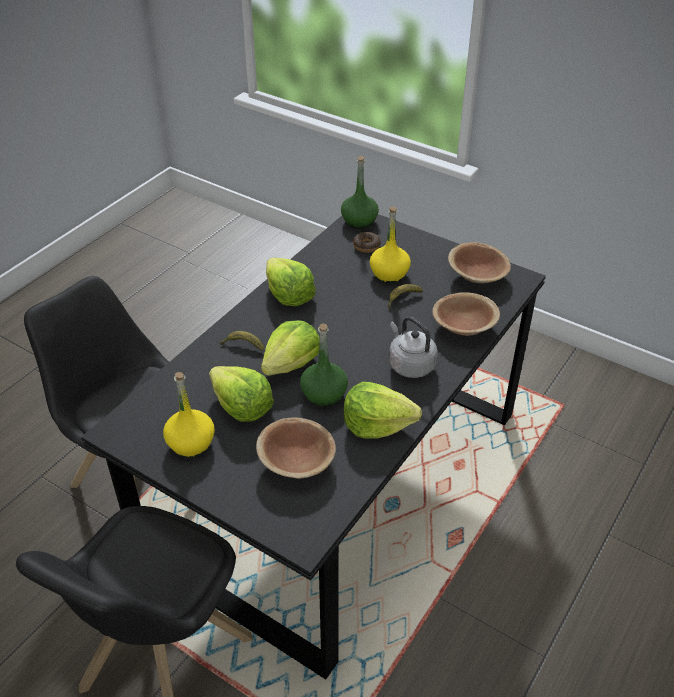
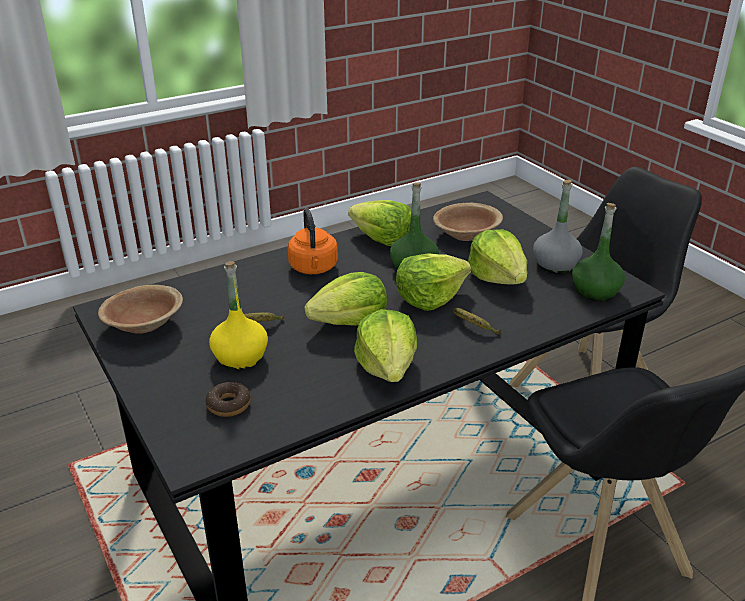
camera: 155 degrees left, 10 degrees down
yellow bottle [163,372,215,457] -> grey bottle [533,180,583,274]
green bottle [341,156,379,229] -> green bottle moved to [572,203,625,301]
grey kettle [389,316,437,378] -> orange kettle [288,208,338,274]
brown bowl [432,292,500,336] -> none
none -> lettuce [304,272,387,326]

